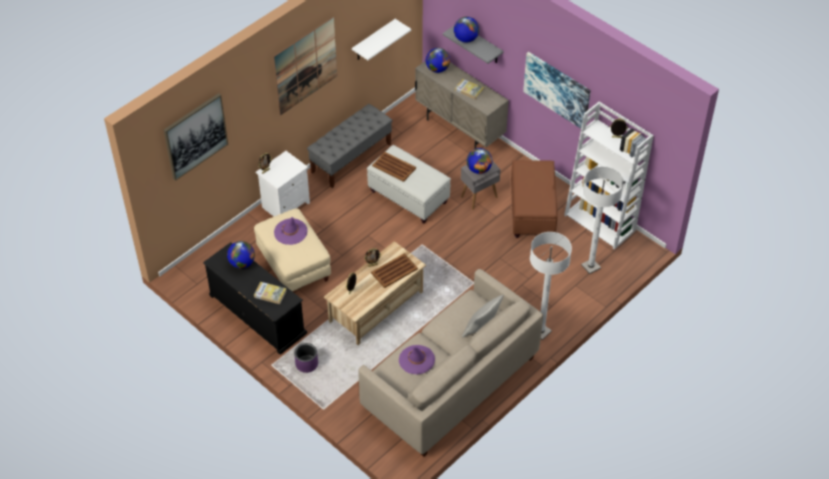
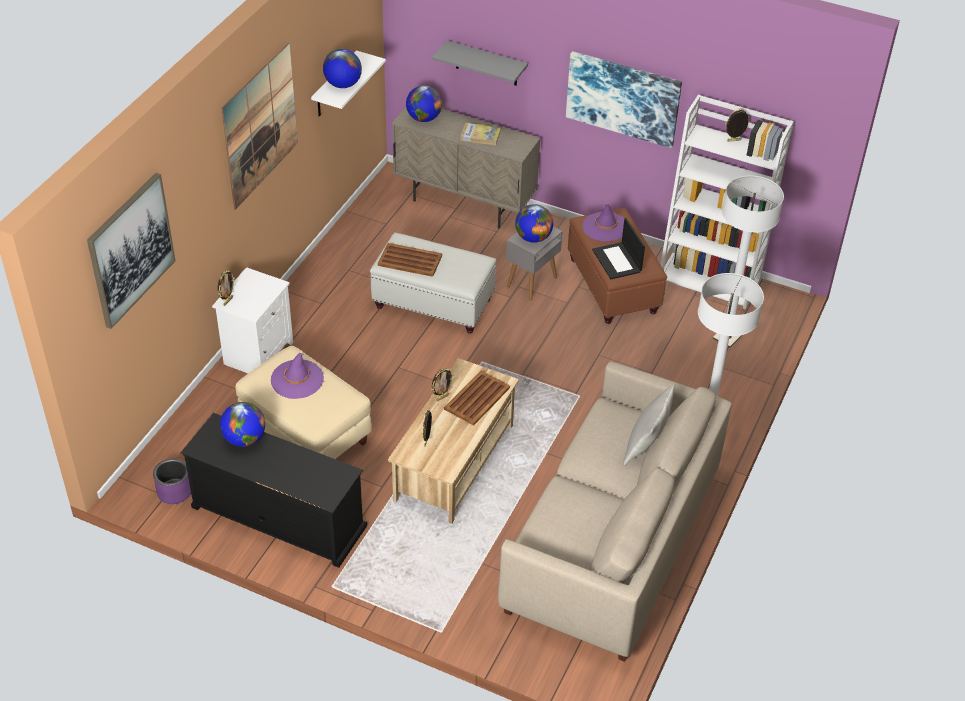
camera: 20 degrees left, 5 degrees down
book [254,282,287,304] -> none
purple planter [294,343,318,373] -> purple planter moved to [153,459,191,504]
grey bench [307,104,392,188] -> none
purple hat [399,345,435,374] -> purple hat moved to [583,204,624,242]
globe [454,17,479,43] -> globe moved to [323,49,362,88]
none -> laptop [592,218,645,279]

